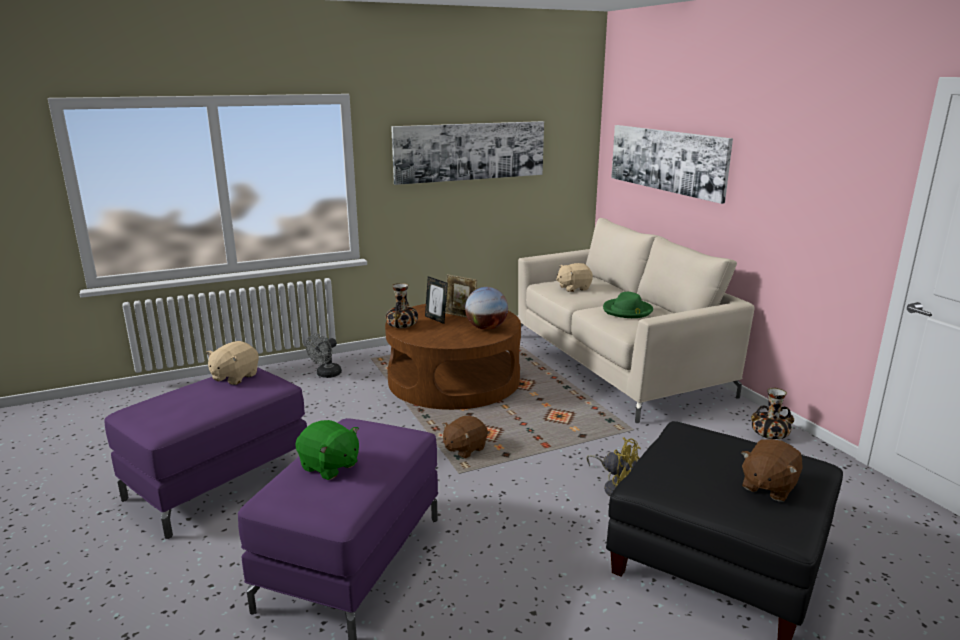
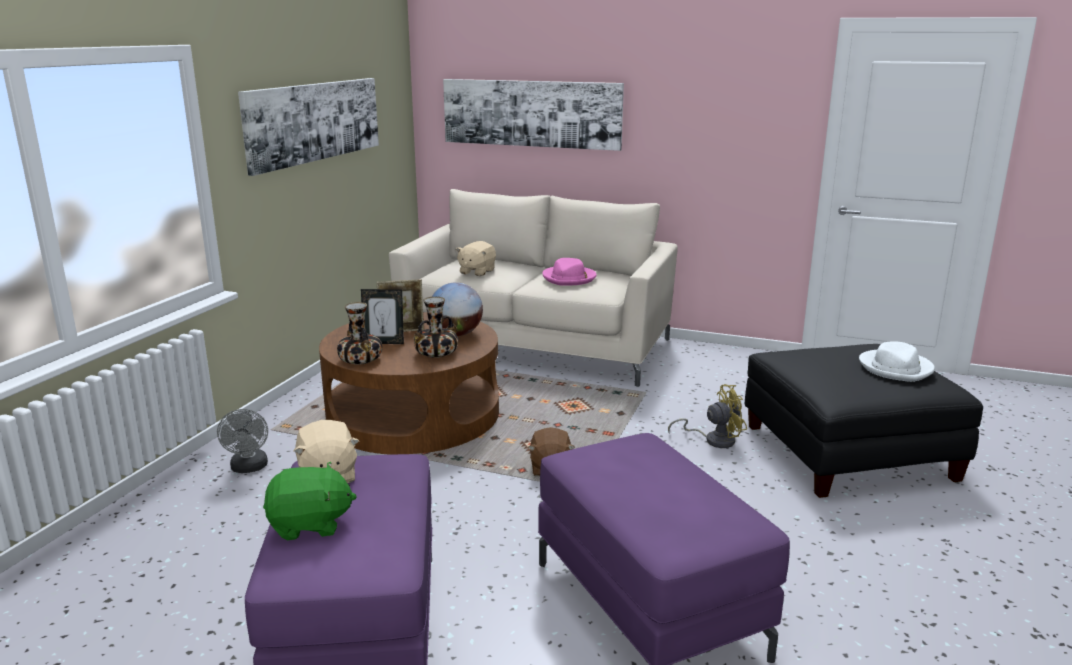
camera: 45 degrees left, 0 degrees up
green plush toy [295,420,359,480] -> green plush toy moved to [263,462,357,540]
green hat [603,292,653,318] -> pink hat [542,258,597,285]
brown plush toy [741,439,803,502] -> white hat [859,341,935,382]
vase [751,388,794,439] -> vase moved to [414,297,458,358]

